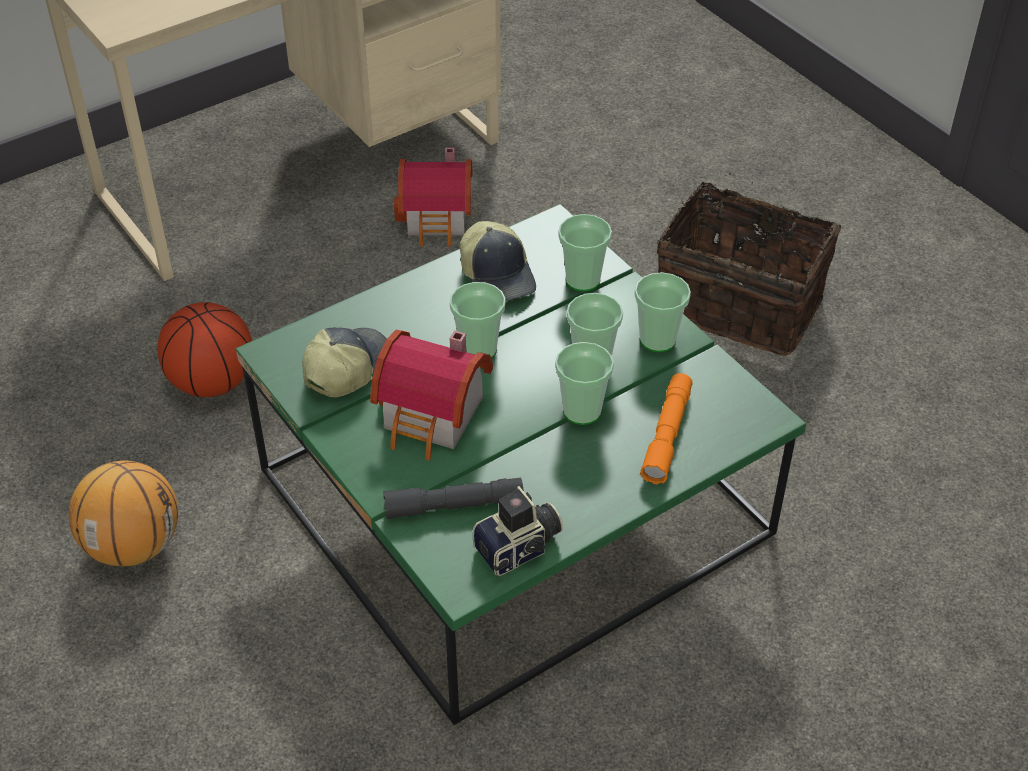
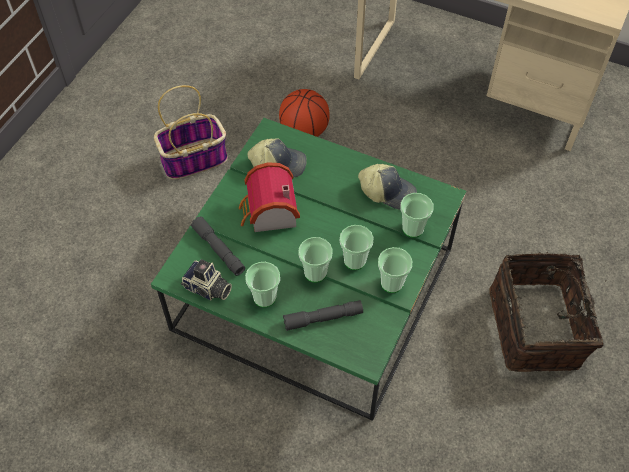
camera: 60 degrees right, 10 degrees up
basketball [69,461,178,566] -> basket [154,85,228,179]
toy house [394,148,472,247] -> none
cup [450,282,506,358] -> cup moved to [245,262,280,308]
cap [459,221,536,301] -> cap turned 105 degrees counterclockwise [358,164,417,210]
orange flashlight [640,373,693,484] -> grey flashlight [283,300,363,331]

